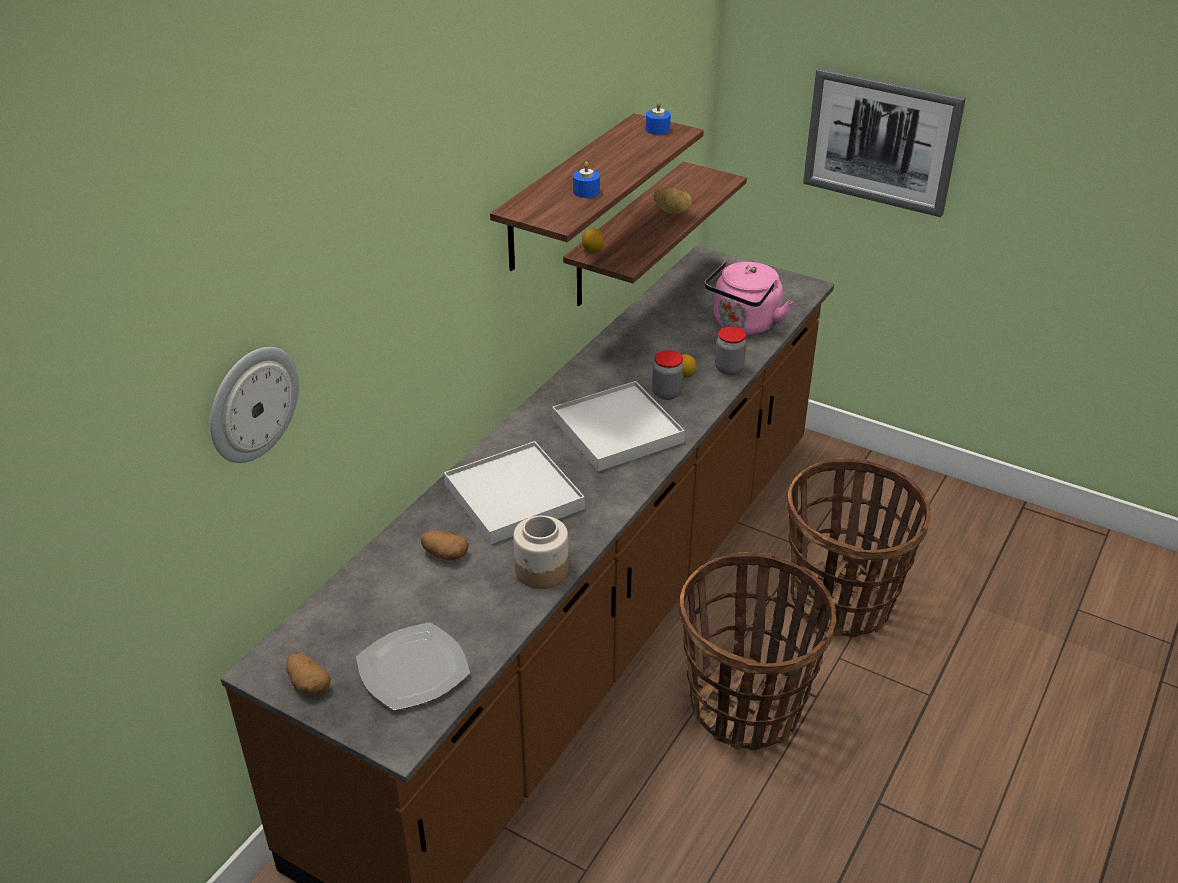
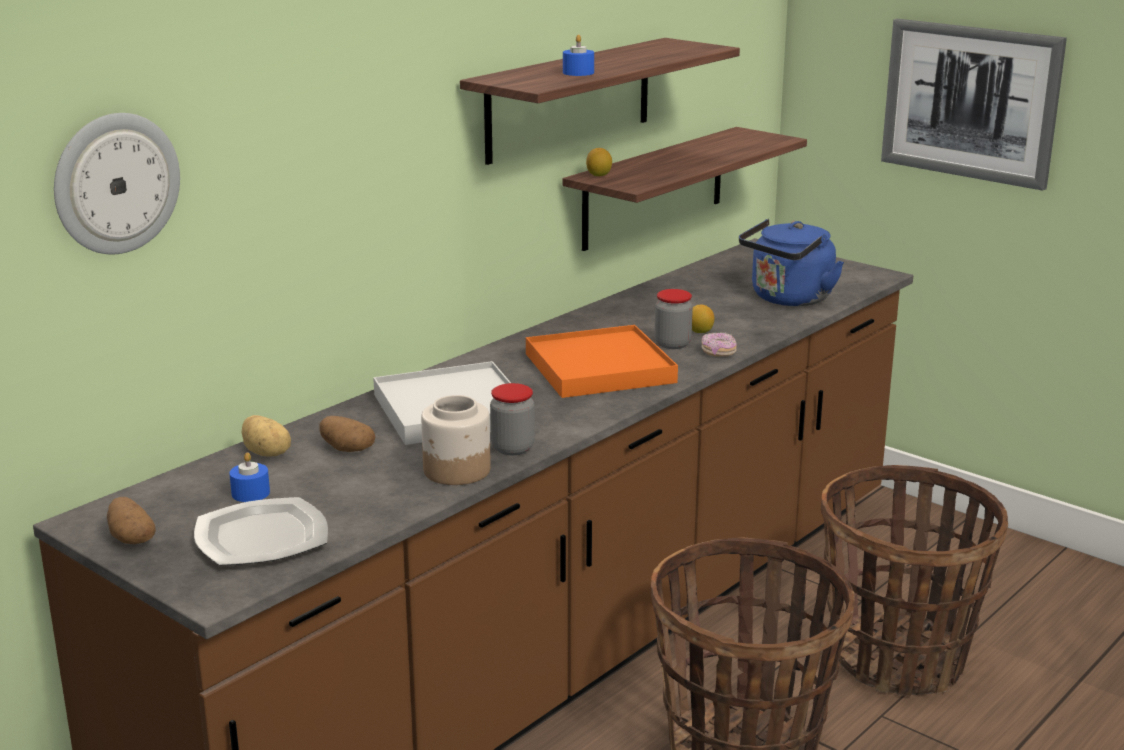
camera: 10 degrees right, 15 degrees down
white tray [552,381,685,471] -> orange tray [526,325,678,398]
blue candle [646,101,671,135] -> blue candle moved to [229,452,270,502]
potato [654,187,692,214] -> potato moved to [241,415,291,457]
pink kettle [704,262,792,336] -> blue kettle [739,219,844,306]
jar [715,327,746,375] -> jar moved to [490,383,535,455]
none -> donut [701,333,737,357]

